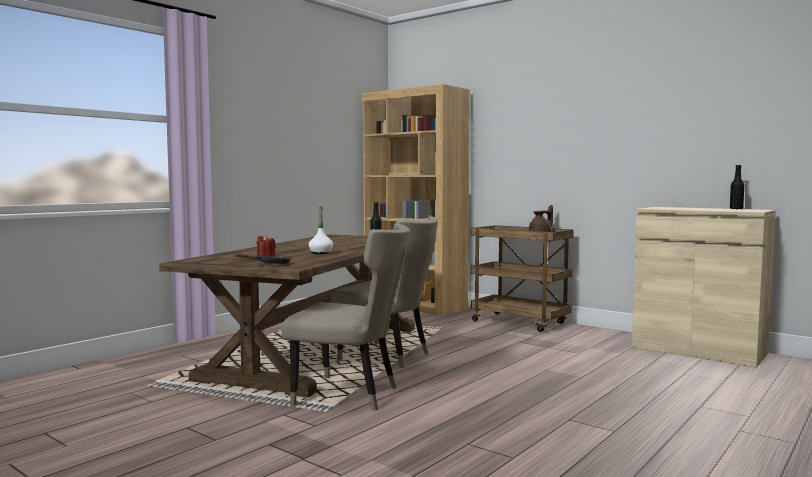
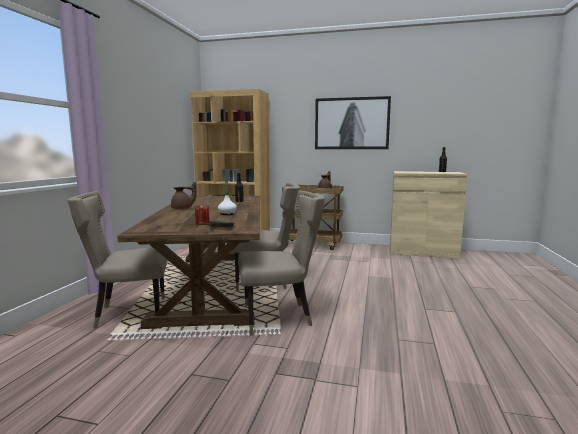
camera: 25 degrees left, 5 degrees up
none -> beige chair [67,191,167,329]
none -> brown teapot [171,182,197,209]
none -> picture [315,96,391,149]

